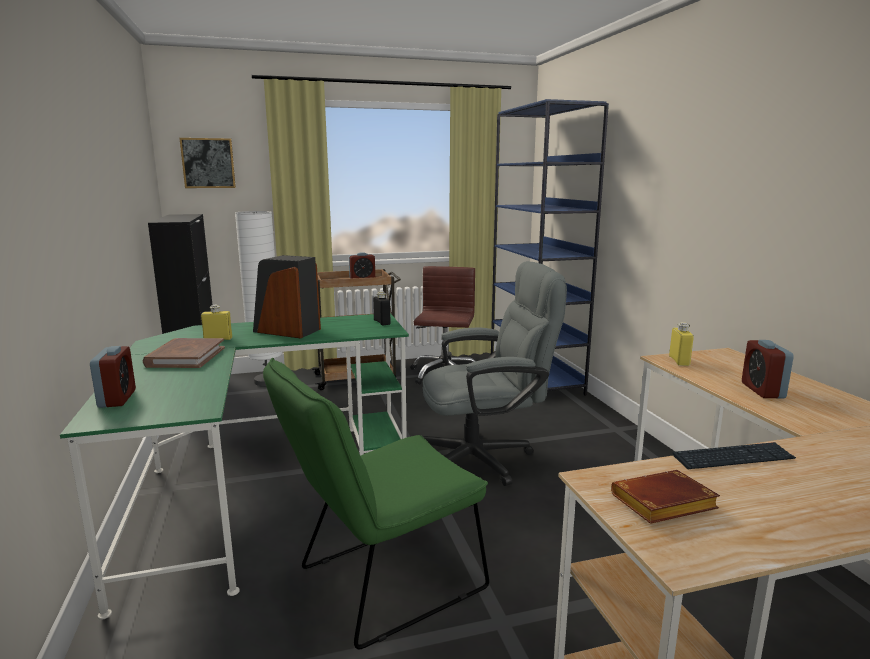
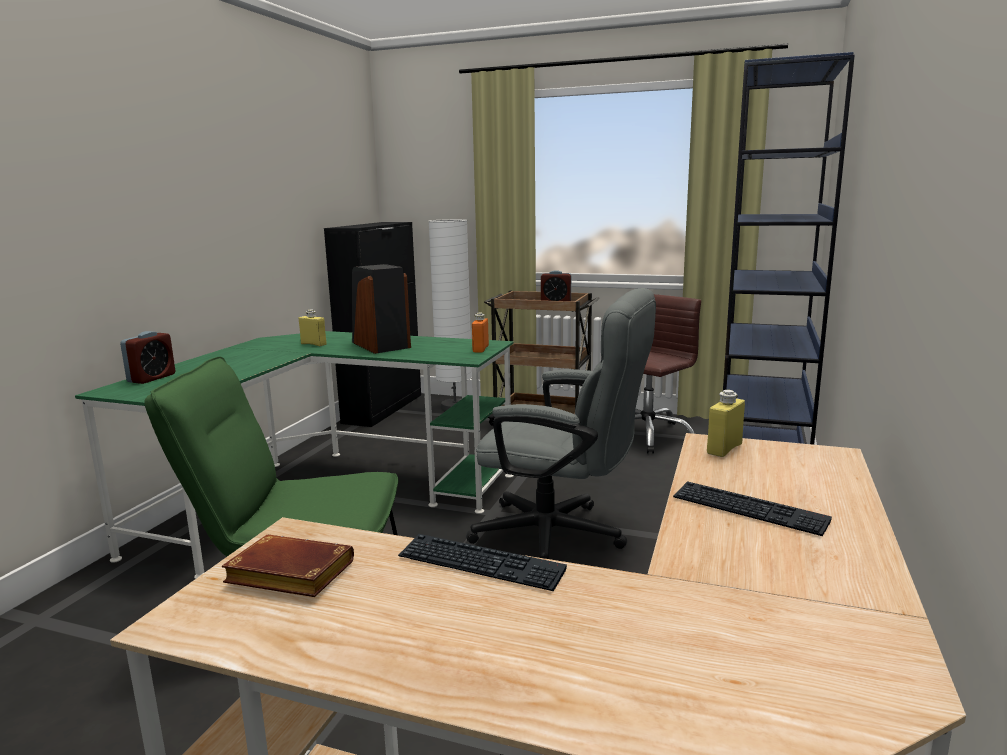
camera: 35 degrees right, 0 degrees up
brown book [143,338,225,368] -> none
picture [179,138,236,188] -> none
black bottle [373,291,391,325] -> orange bottle [472,313,489,352]
alarm clock [742,340,794,398] -> keyboard [673,481,832,536]

